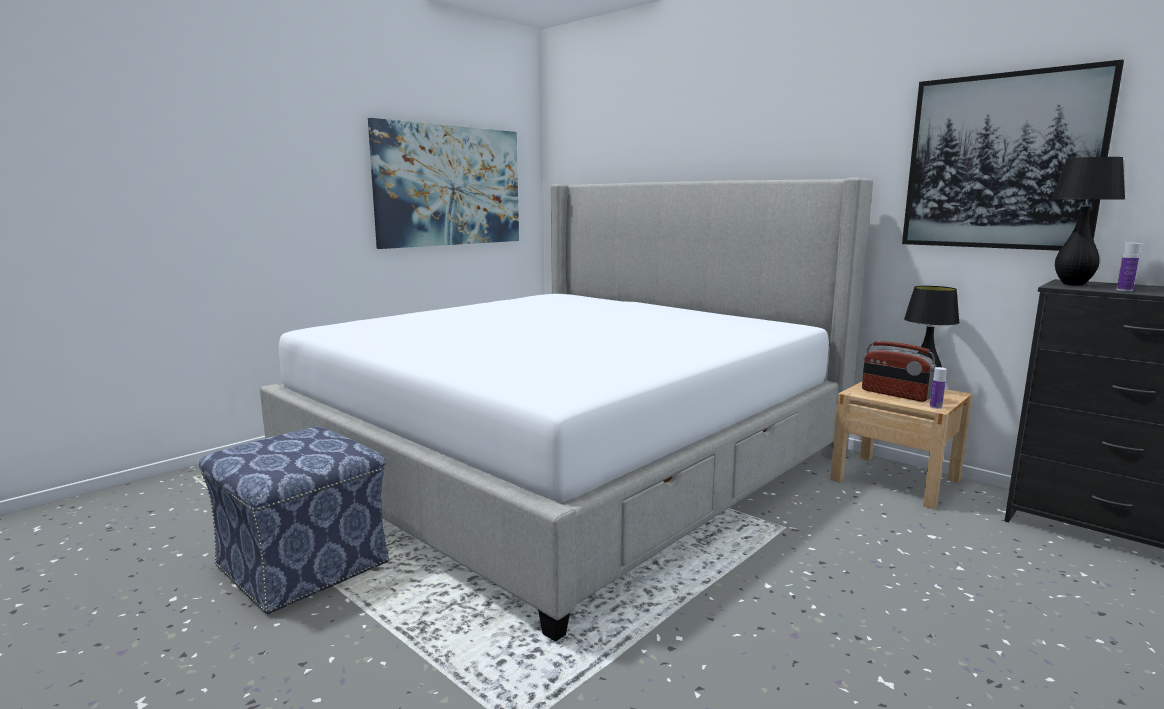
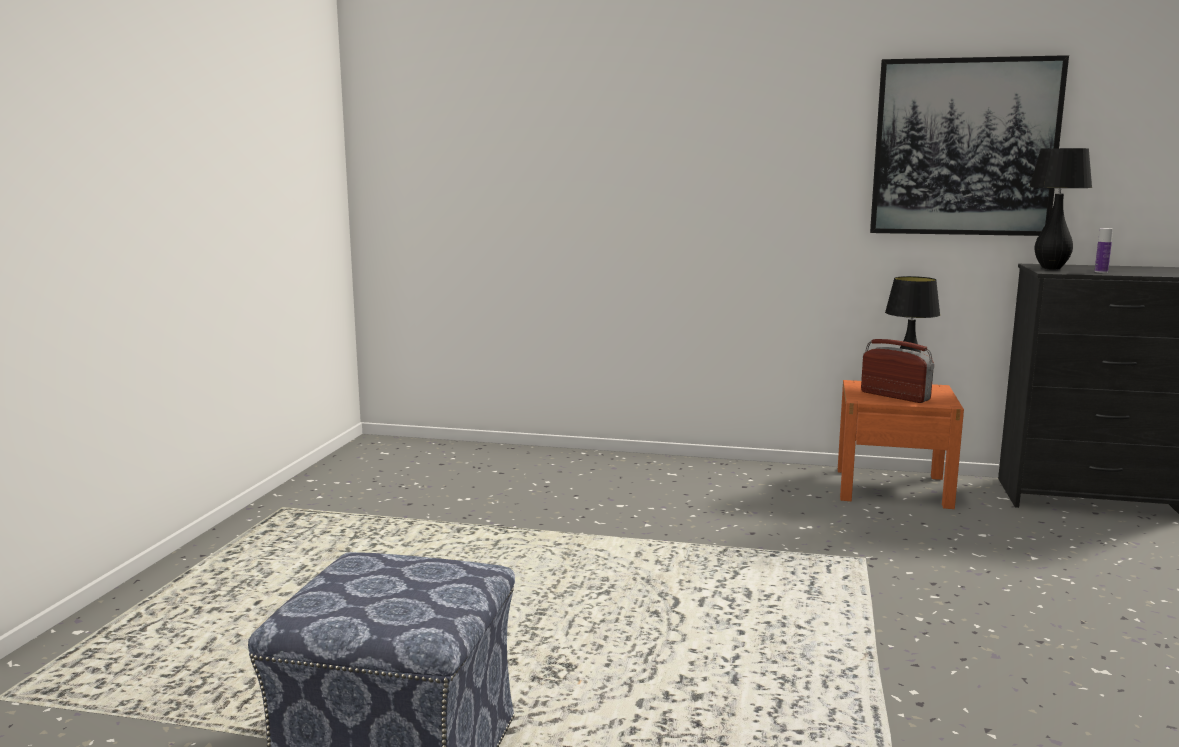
camera: 30 degrees left, 0 degrees up
bed [260,178,873,642] -> none
picture [368,118,519,249] -> none
beige nightstand [830,381,972,509] -> orange nightstand [838,380,964,509]
radio [862,341,937,402] -> radio turned 150 degrees counterclockwise [861,339,934,403]
bottle [930,367,947,409] -> none

